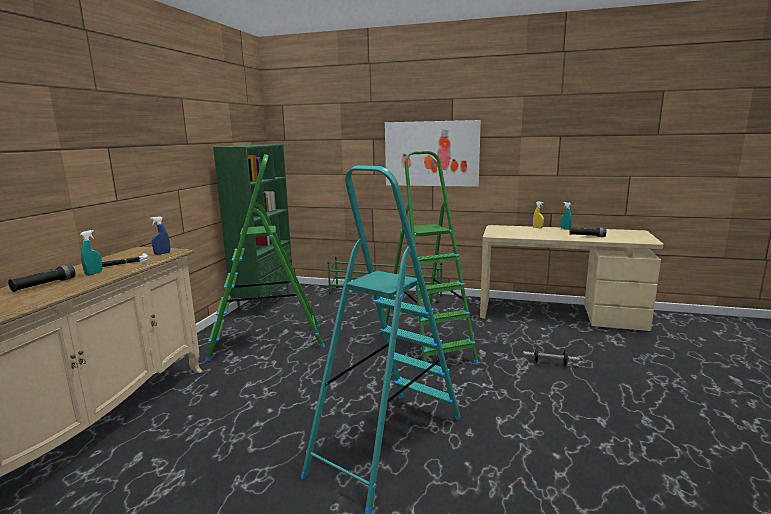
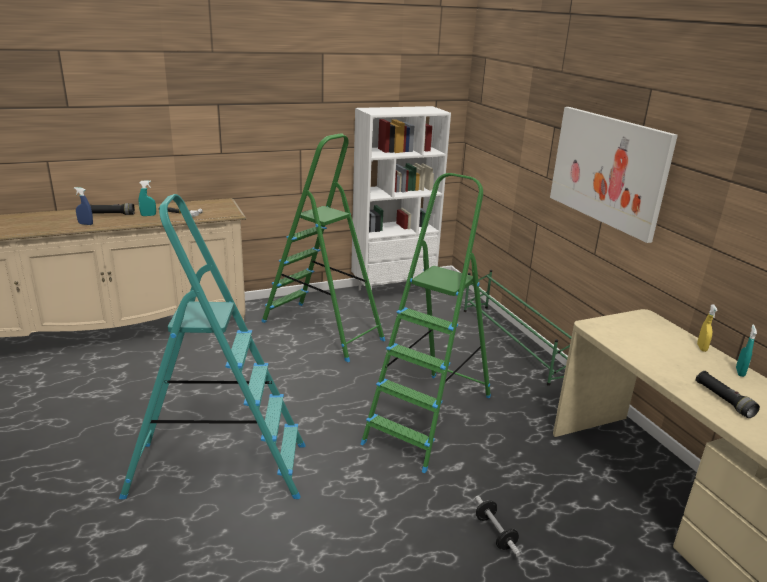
camera: 50 degrees right, 10 degrees up
blue spray bottle [150,216,170,255] -> blue spray bottle moved to [74,187,93,225]
green bookcase [213,144,292,315] -> white bookcase [351,106,451,302]

